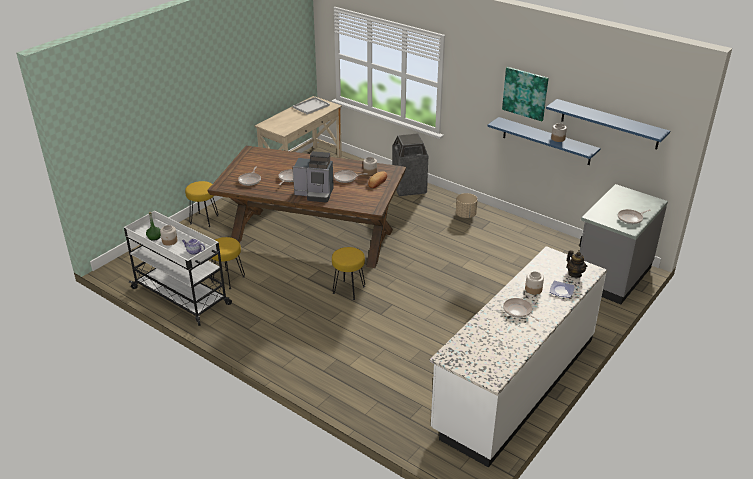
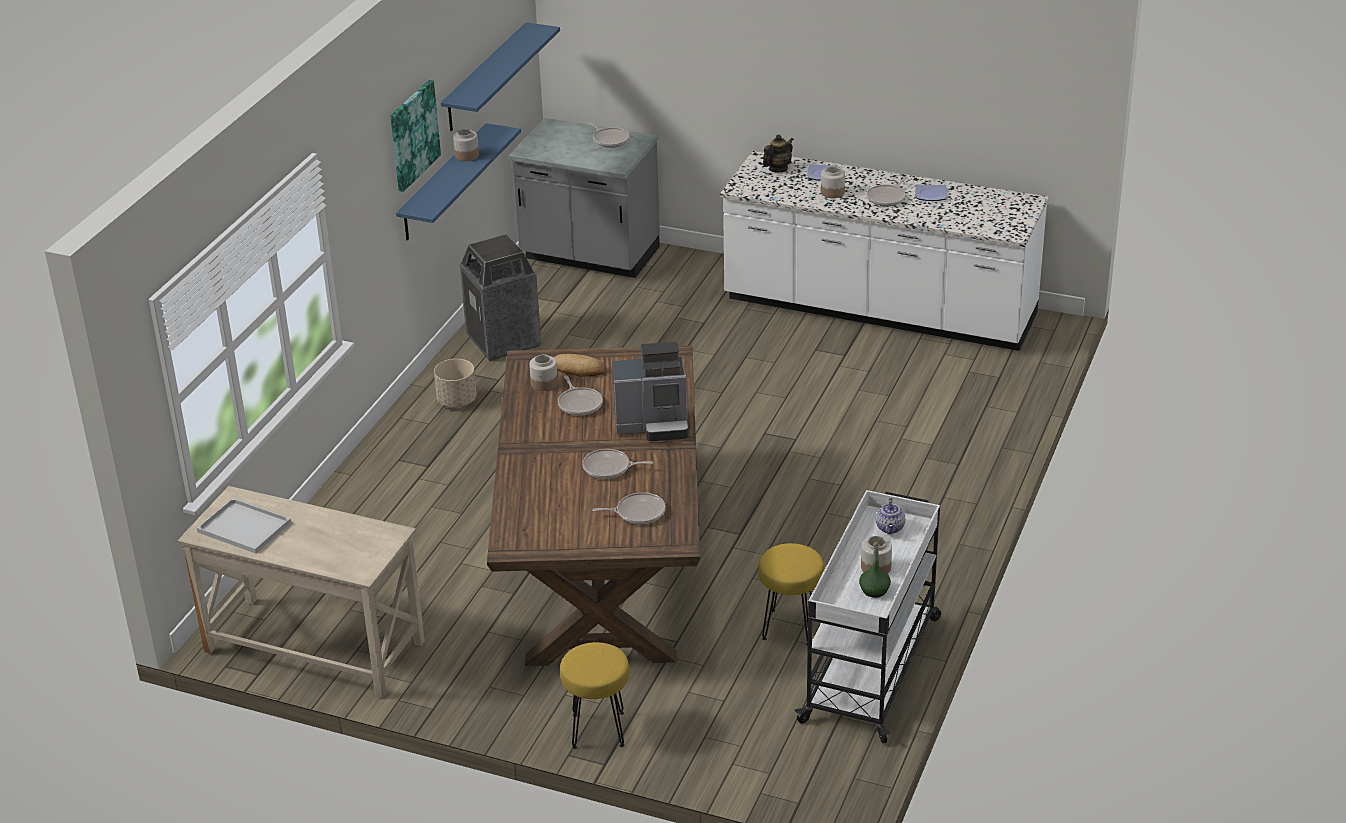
camera: 105 degrees left, 0 degrees up
coffee machine [293,151,334,202] -> coffee machine turned 90 degrees clockwise [612,342,689,441]
yellow stool [332,247,365,300] -> none
trash can [392,133,428,196] -> trash can moved to [459,234,541,361]
none -> plate [915,184,947,201]

